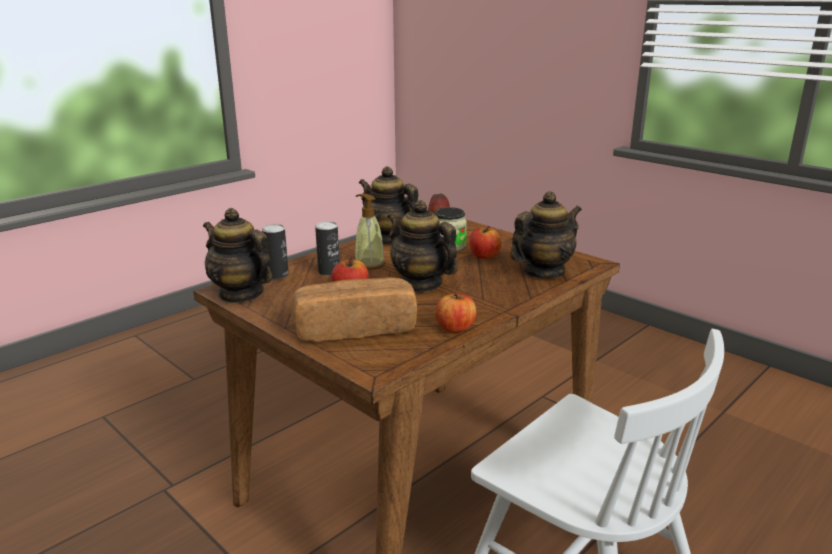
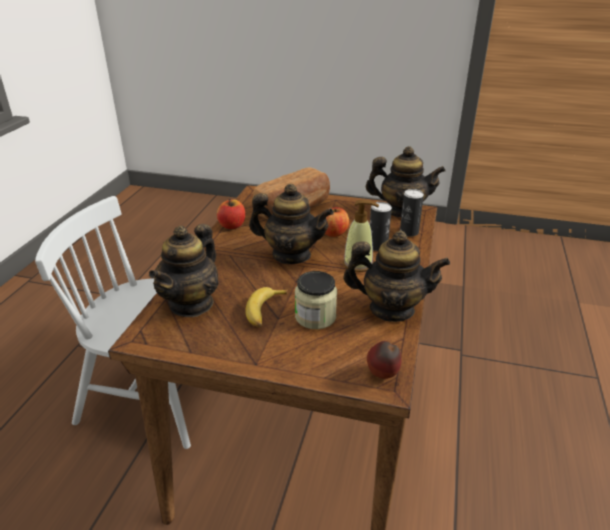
camera: 150 degrees right, 10 degrees up
apple [469,226,501,259] -> banana [245,287,288,327]

